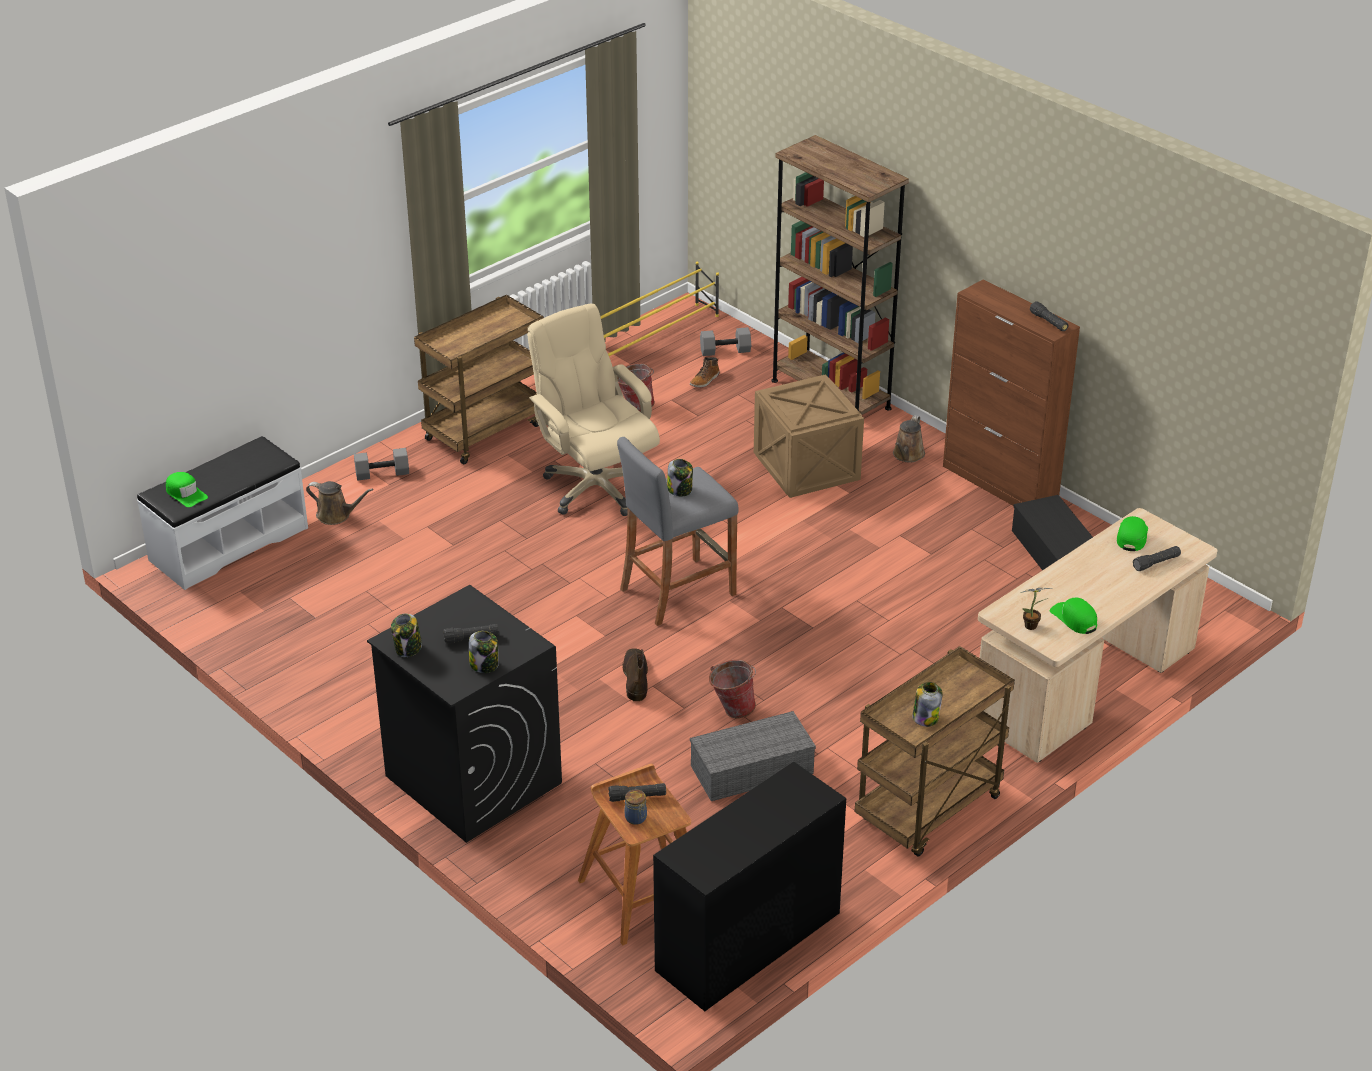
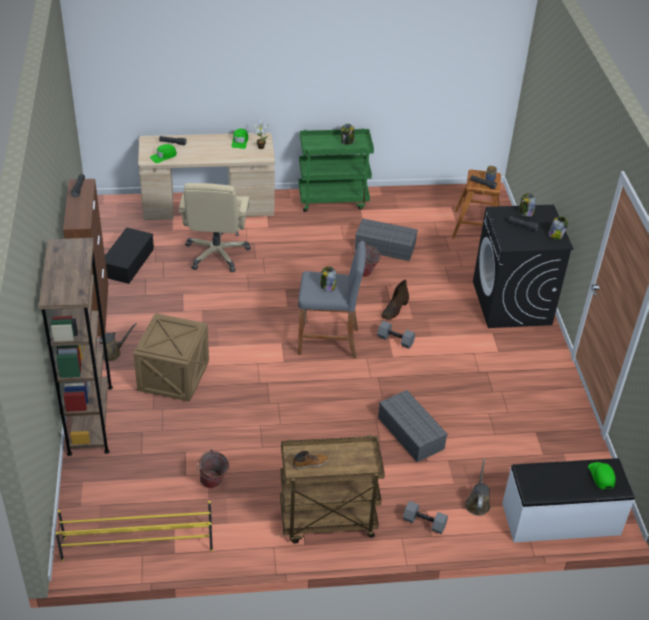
camera: 145 degrees left, 5 degrees up
brown watering can [306,481,373,525] -> brown watering can turned 45 degrees clockwise [465,458,490,516]
beige office chair [527,304,660,516] -> beige office chair moved to [179,183,251,272]
black desk [653,762,846,1011] -> none
boot [690,357,720,388] -> boot moved to [292,451,329,469]
grey dumbbell [700,327,751,356] -> grey dumbbell moved to [377,321,415,349]
brown cart [854,646,1015,857] -> green cart [298,128,374,212]
none -> grey storage box [378,390,448,462]

